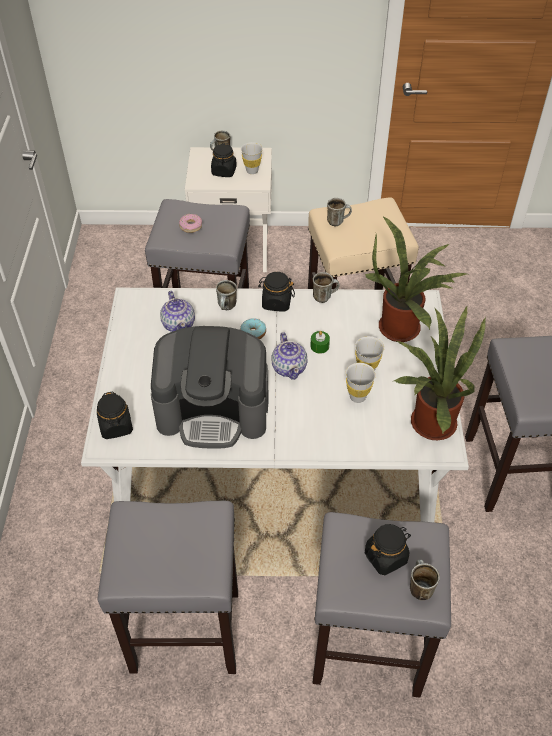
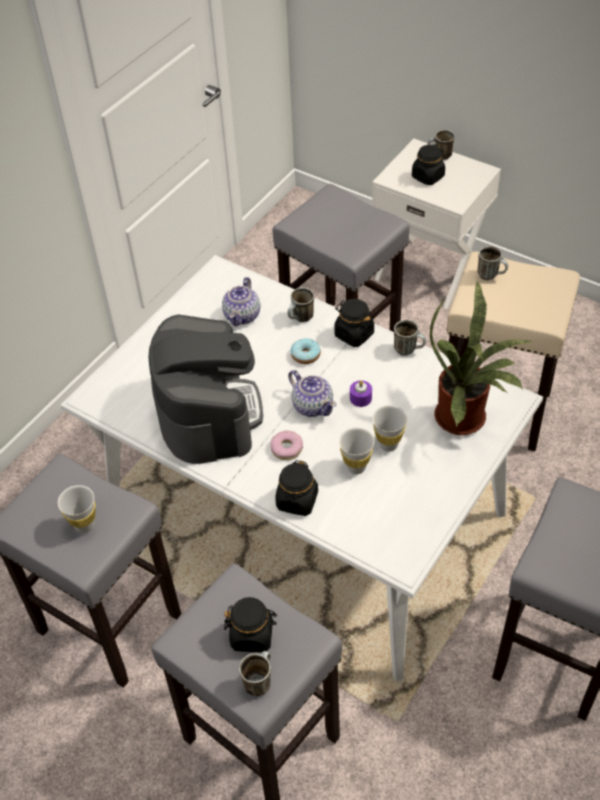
camera: 35 degrees right, 0 degrees up
black jar [97,391,133,439] -> black jar moved to [275,460,318,516]
coffee machine [151,326,269,449] -> coffee machine turned 135 degrees counterclockwise [148,314,263,464]
donut [179,214,202,233] -> donut moved to [270,430,303,460]
white cup [241,142,263,174] -> white cup moved to [58,485,95,533]
teapot [271,332,308,380] -> teapot turned 60 degrees counterclockwise [288,370,336,417]
green candle [310,331,330,354] -> purple candle [350,380,372,407]
potted plant [394,305,486,440] -> none

